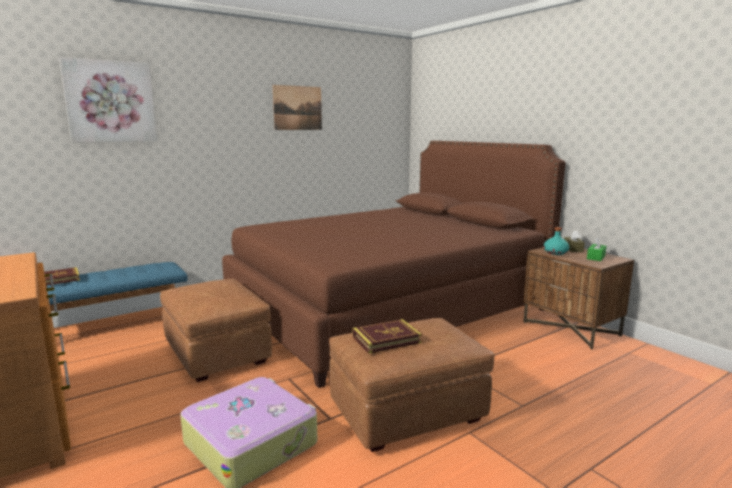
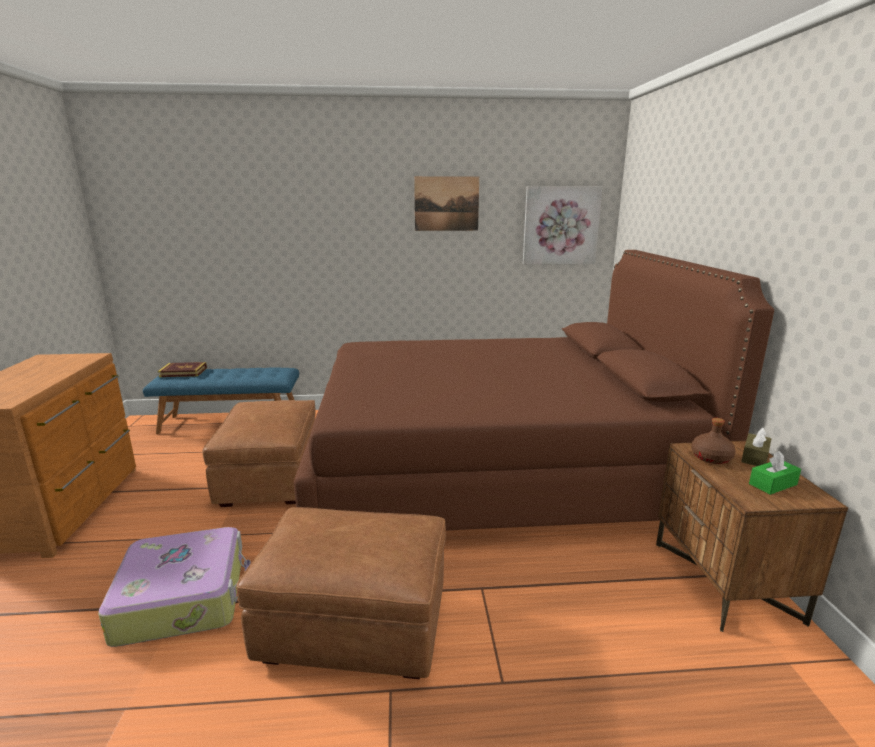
camera: 30 degrees right, 5 degrees up
picture [59,57,157,143] -> picture moved to [523,186,603,265]
book [353,319,422,354] -> none
turquoise bottle [544,227,569,255] -> brown bottle [691,418,736,464]

